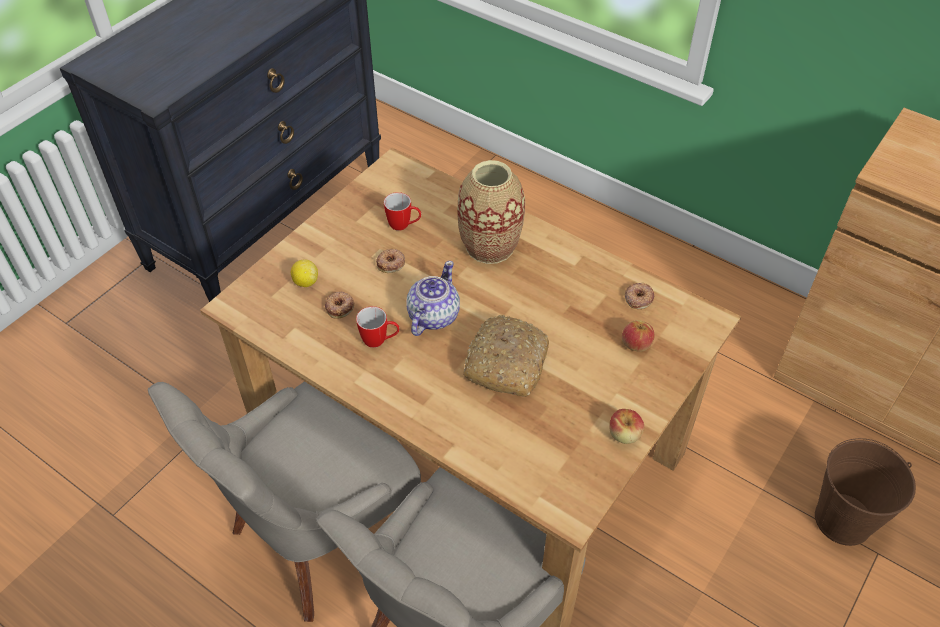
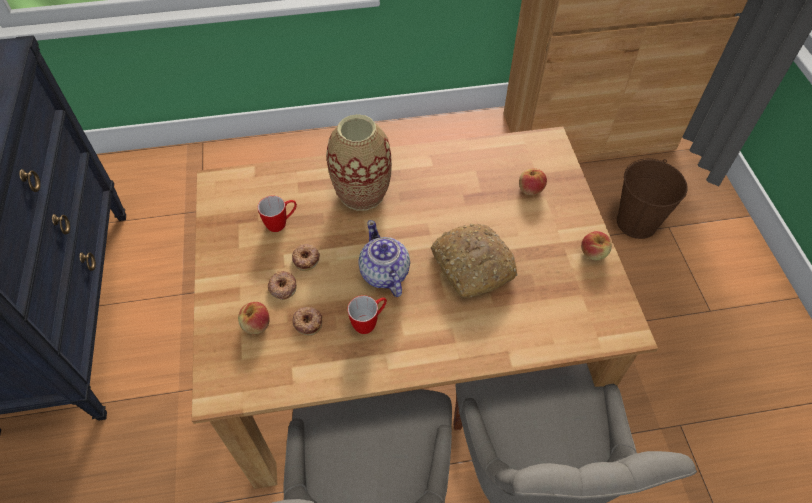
camera: 45 degrees left, 5 degrees up
lemon [291,259,318,287] -> apple [238,302,270,334]
donut [625,283,654,309] -> donut moved to [268,271,297,300]

